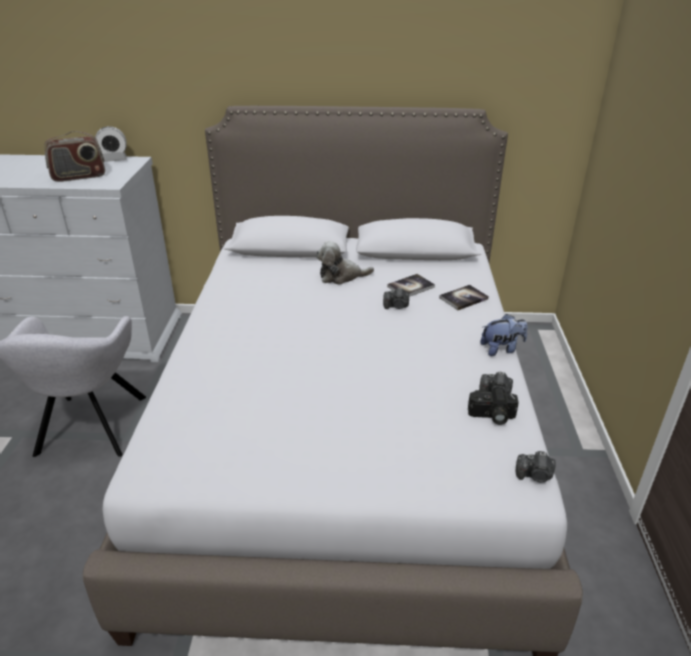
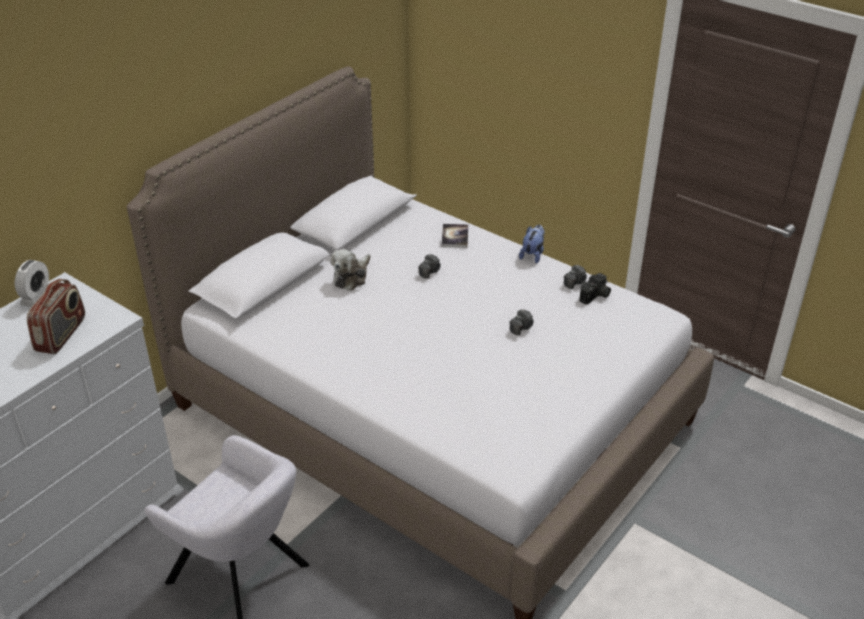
camera: 55 degrees left, 5 degrees up
book [387,274,435,297] -> none
camera [516,451,556,482] -> camera moved to [509,309,534,335]

